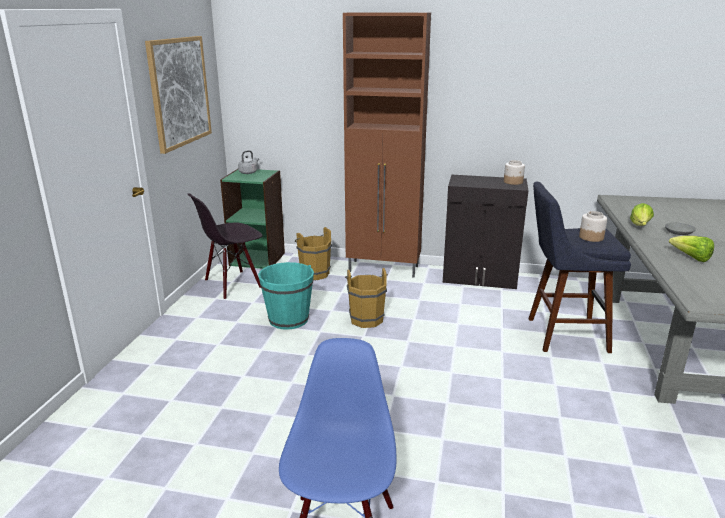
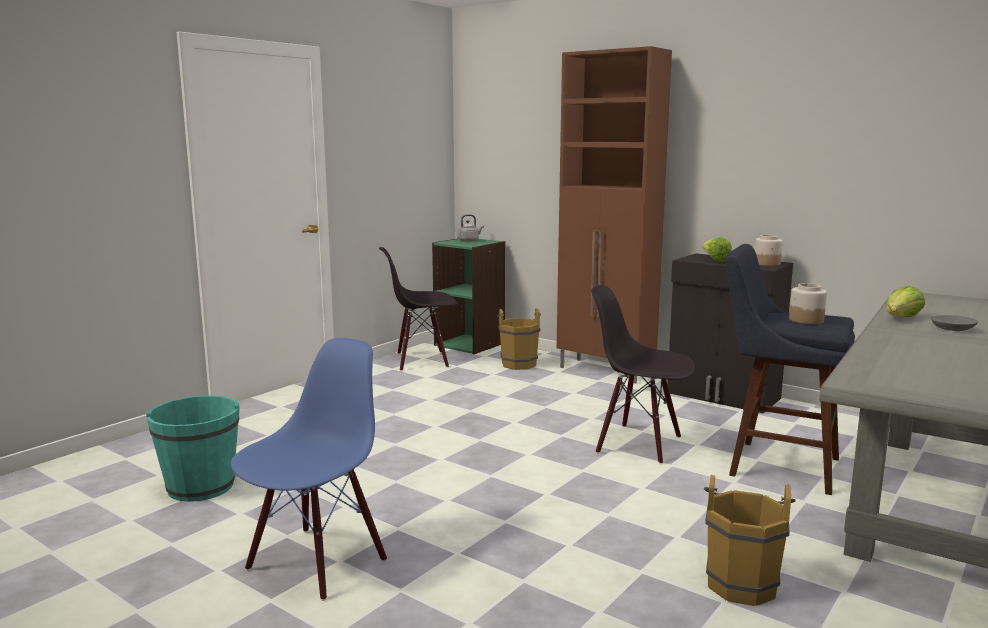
camera: 25 degrees right, 10 degrees down
picture [145,36,212,154] -> none
turquoise bucket [258,262,314,330] -> turquoise bucket moved to [146,395,240,502]
brown bucket [345,268,388,328] -> brown bucket moved to [704,475,796,606]
lettuce [669,236,714,262] -> lettuce moved to [702,237,732,262]
none -> black chair [591,285,695,464]

